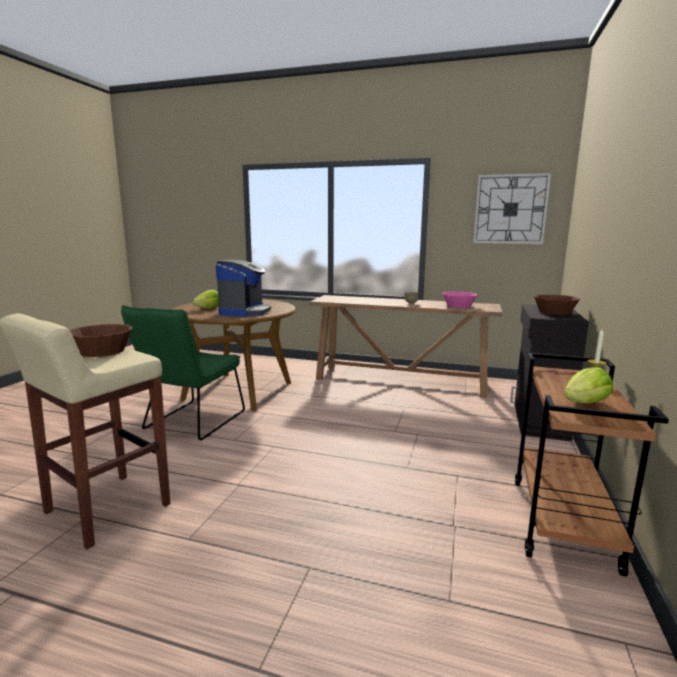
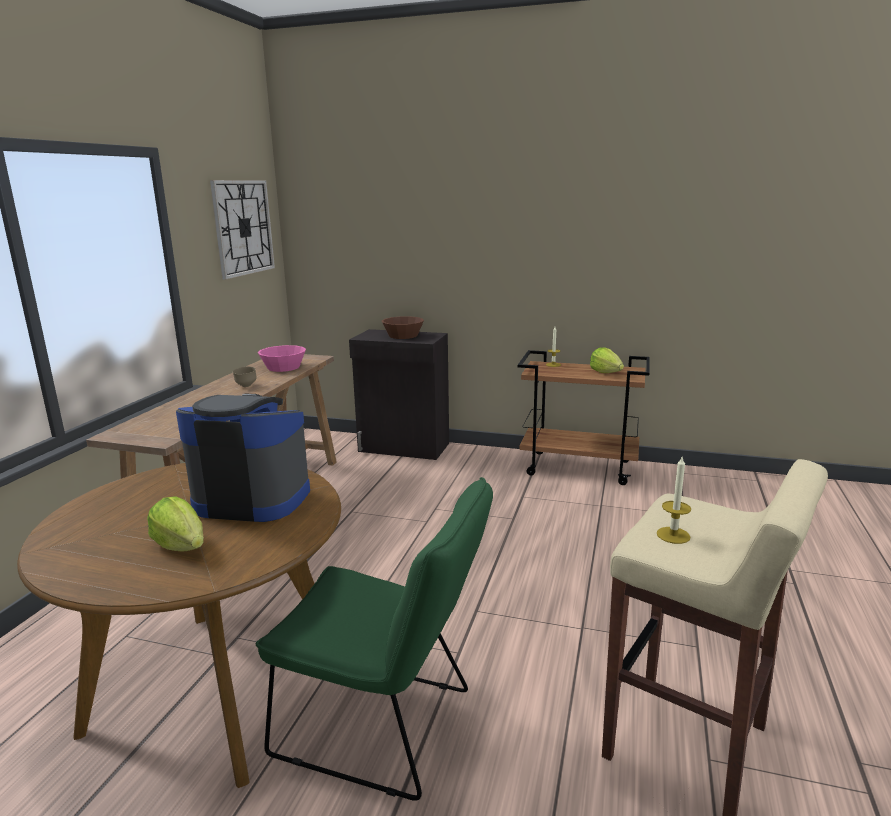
camera: 90 degrees left, 5 degrees up
brown bowl [69,324,133,357] -> candle [657,455,691,544]

